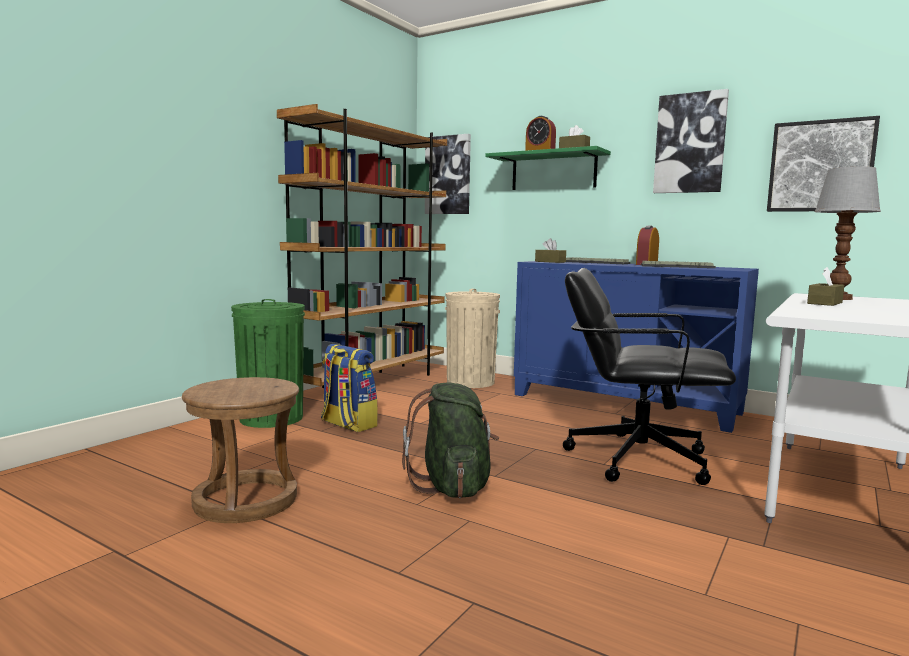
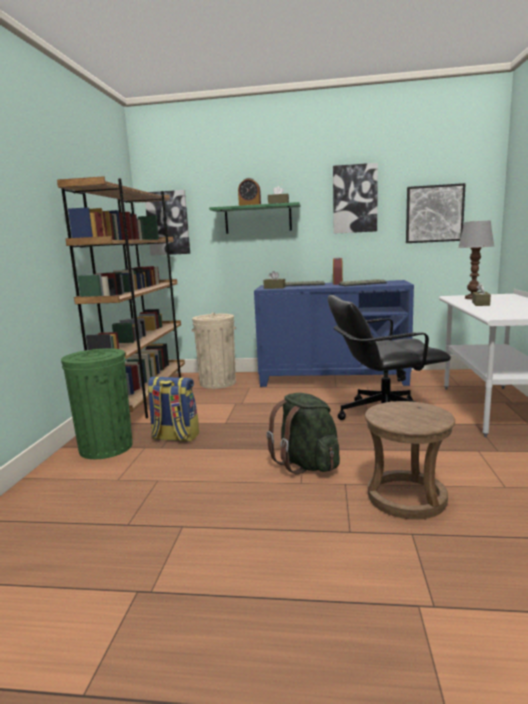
camera: 25 degrees left, 5 degrees up
brown stool [182,377,299,523] -> brown stool moved to [365,401,455,520]

